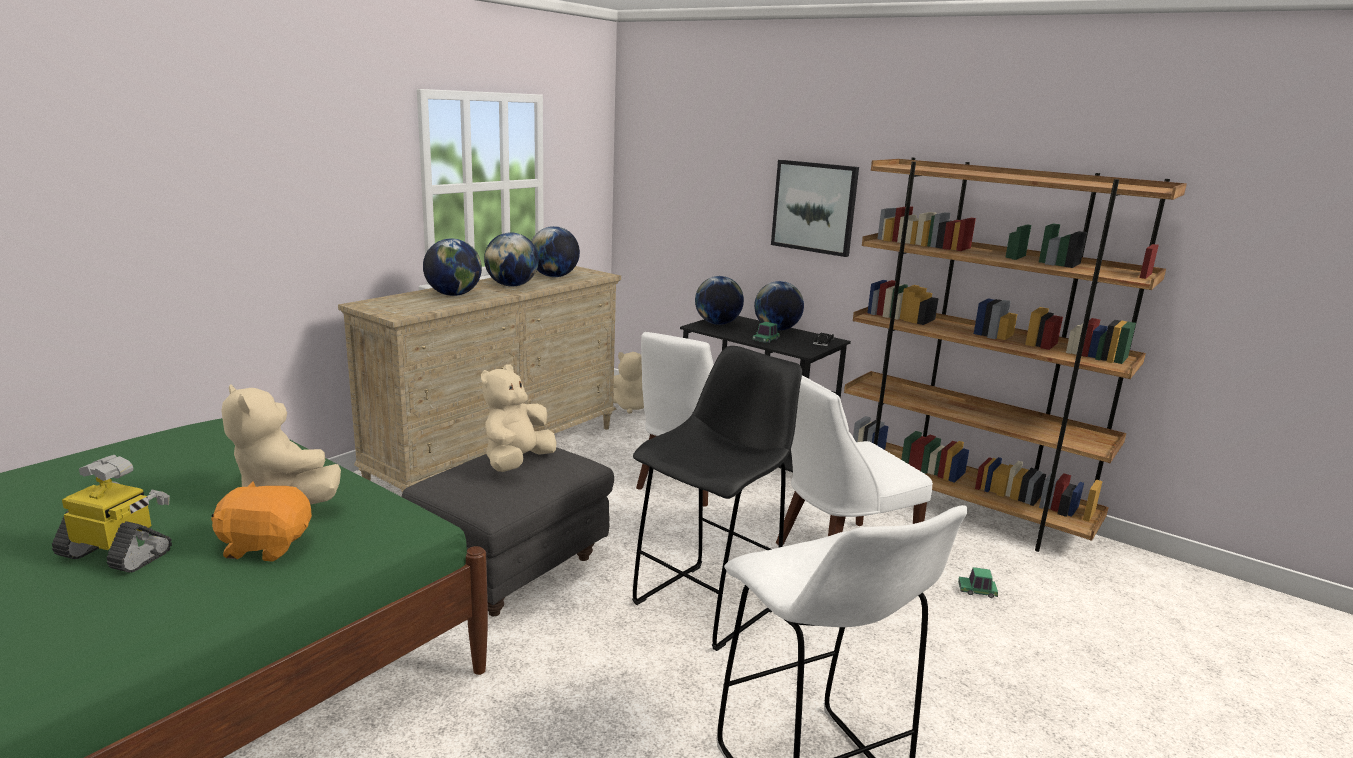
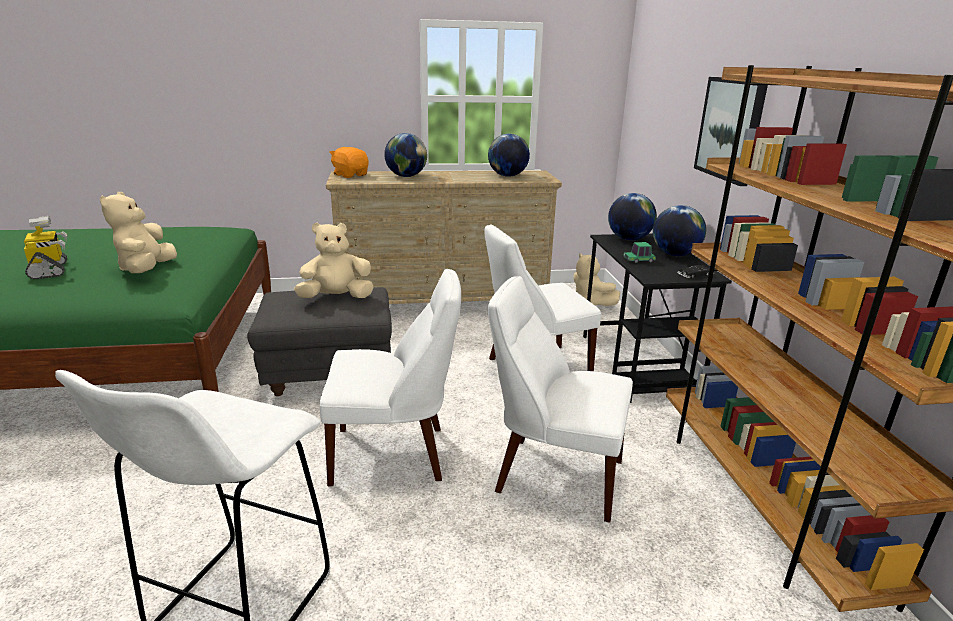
camera: 45 degrees right, 5 degrees up
orange plush toy [211,482,312,562] -> orange plush toy moved to [329,147,369,178]
globe [484,232,539,287] -> none
black stool [632,346,802,651] -> white chair [320,269,461,486]
toy car [958,567,998,598] -> none

